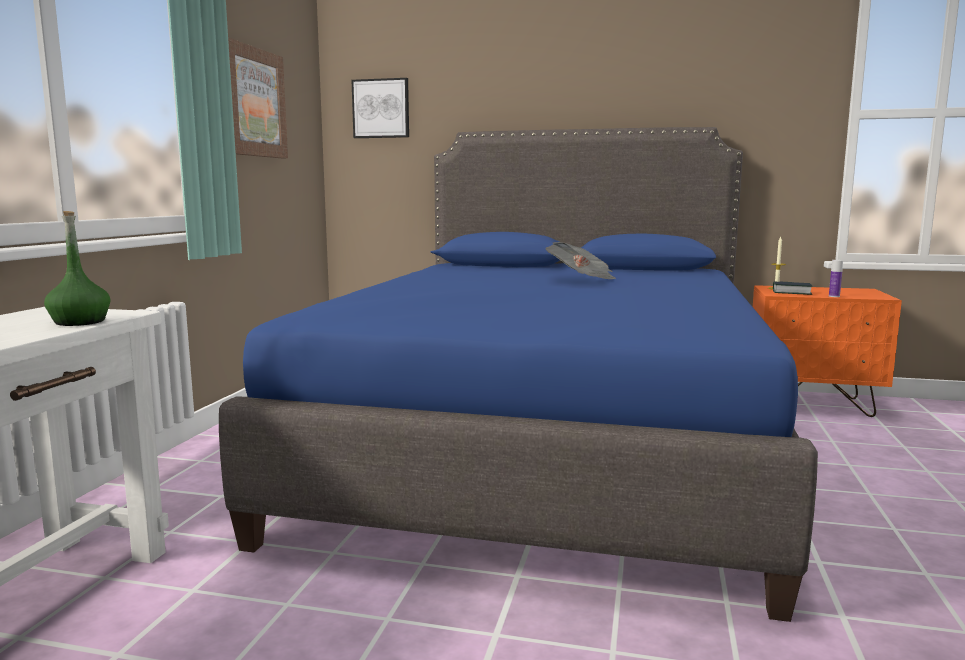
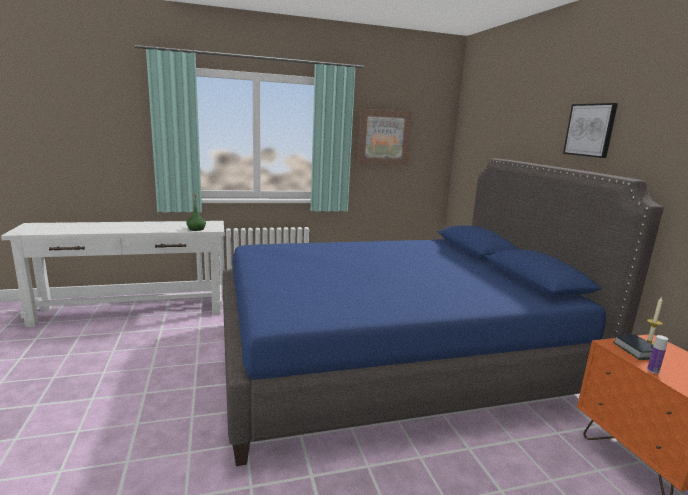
camera: 60 degrees right, 5 degrees up
picture [352,78,409,138] -> picture moved to [563,103,618,158]
newspaper [546,242,616,279] -> none

